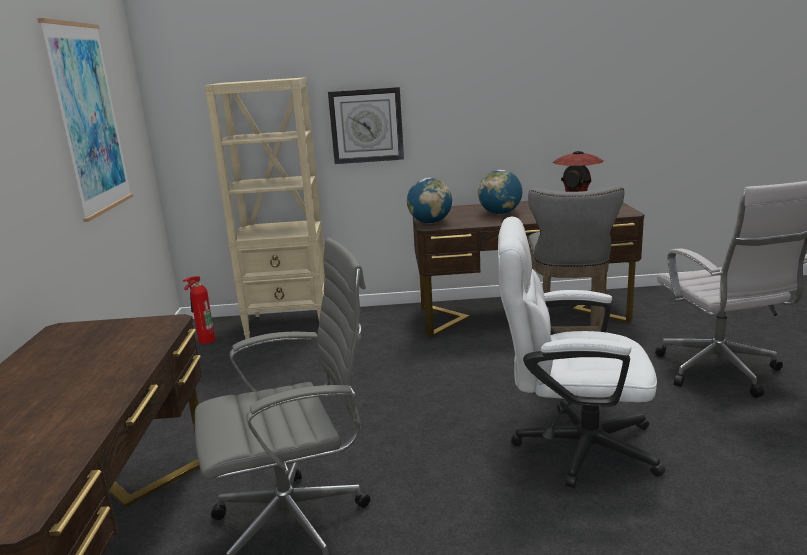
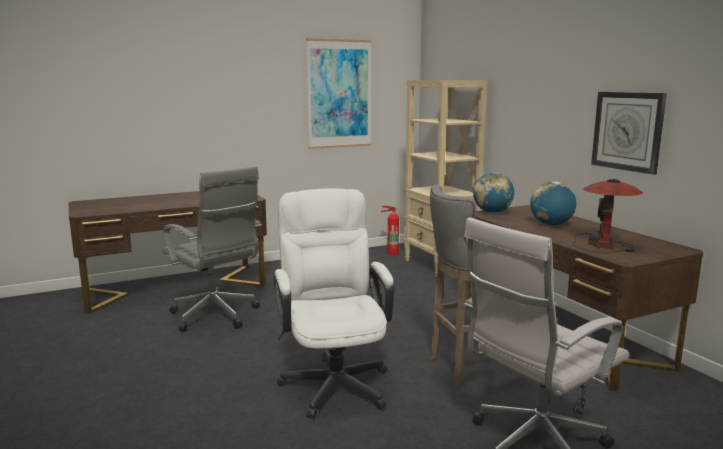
camera: 65 degrees right, 5 degrees down
wall clock [328,87,404,164] -> wall clock moved to [591,92,667,175]

